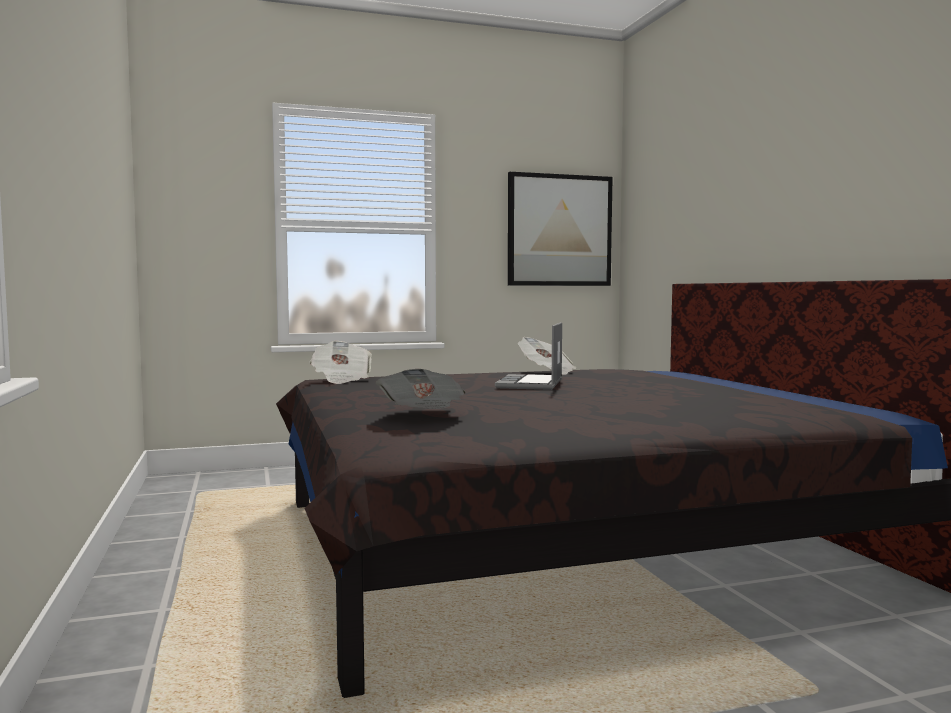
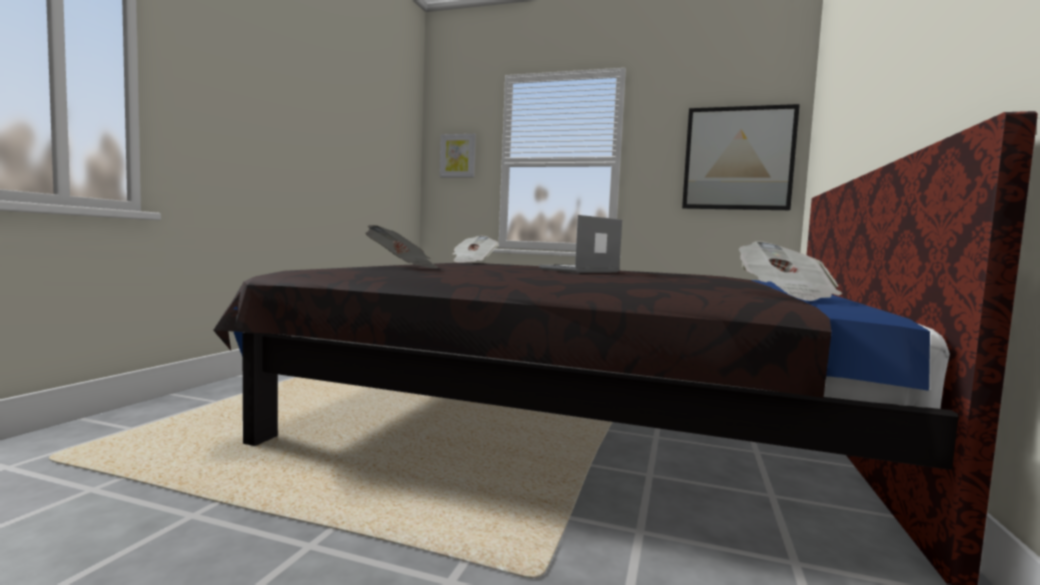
camera: 35 degrees right, 0 degrees up
newspaper [518,337,576,375] -> newspaper moved to [739,241,842,301]
none -> picture [440,134,476,178]

